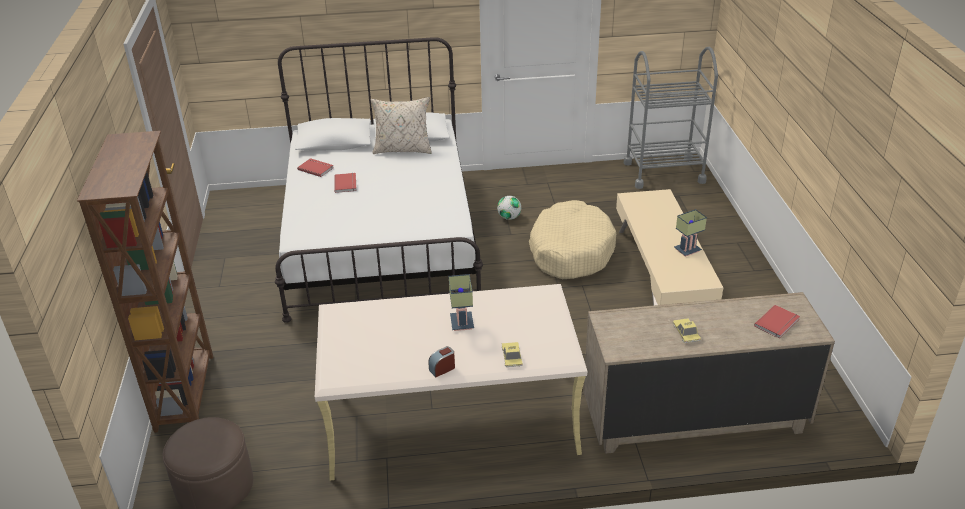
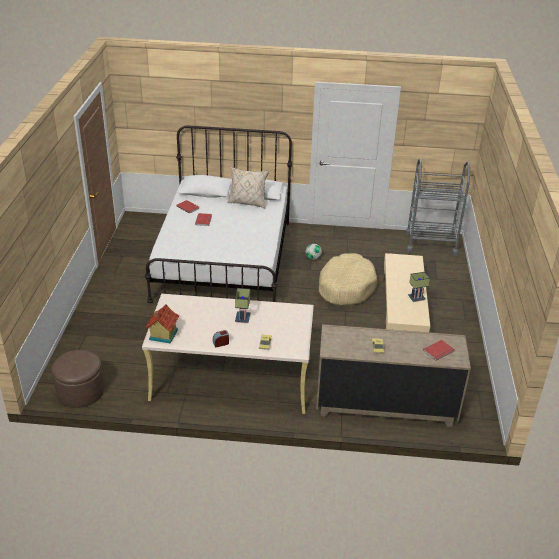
camera: 10 degrees right, 0 degrees up
brown bookcase [77,131,213,433] -> none
none -> toy house [146,304,179,344]

